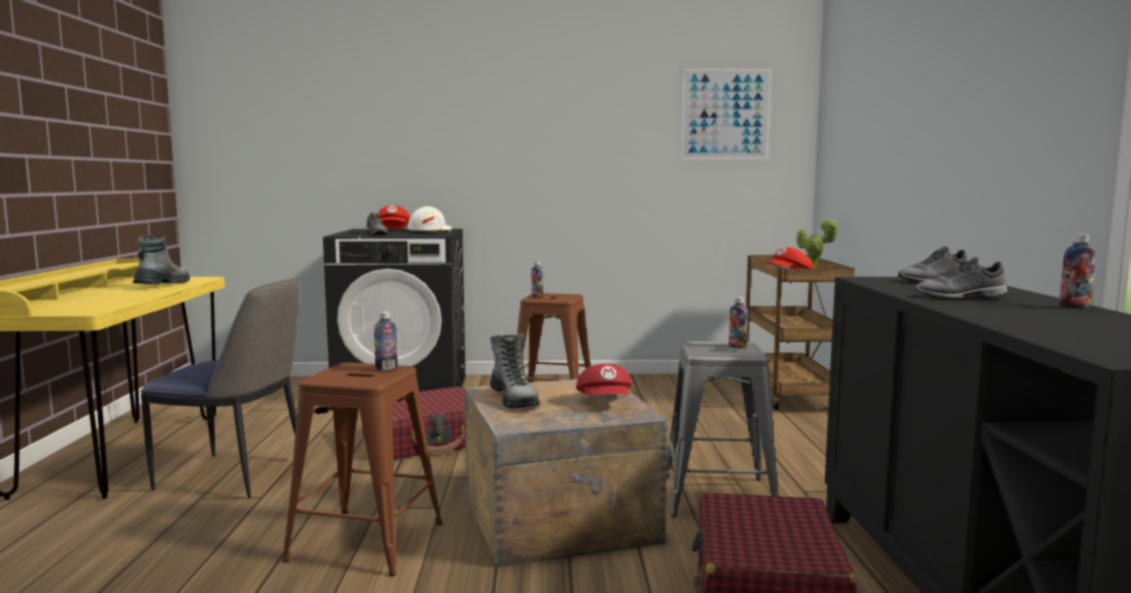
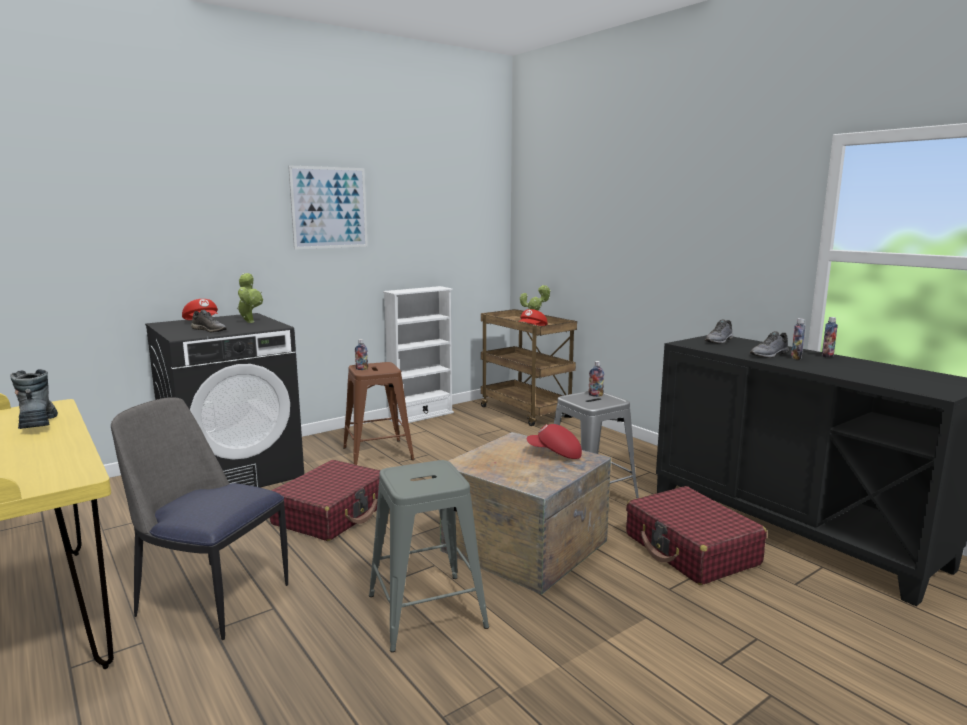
camera: 35 degrees left, 5 degrees up
chair [140,278,300,498] -> chair turned 135 degrees counterclockwise [111,397,288,640]
brown stool [282,362,442,576] -> grey stool [369,460,489,652]
bottle [374,311,398,371] -> bottle moved to [791,318,805,360]
white hard hat [407,206,452,233] -> potted plant [237,273,263,323]
boot [490,333,540,409] -> none
red cap [576,364,632,396] -> red cap turned 150 degrees clockwise [527,424,582,459]
picture [680,68,772,160] -> picture moved to [288,165,368,249]
none -> white bookcase [383,286,454,425]

